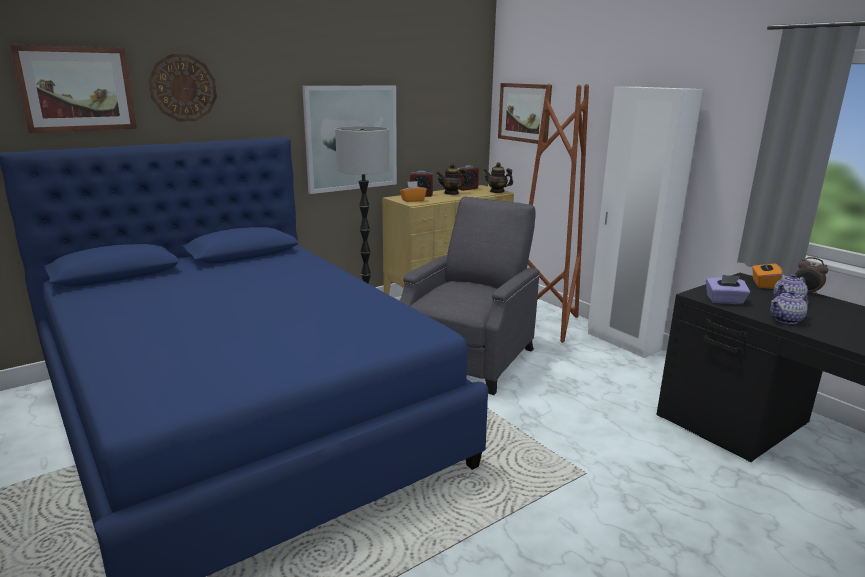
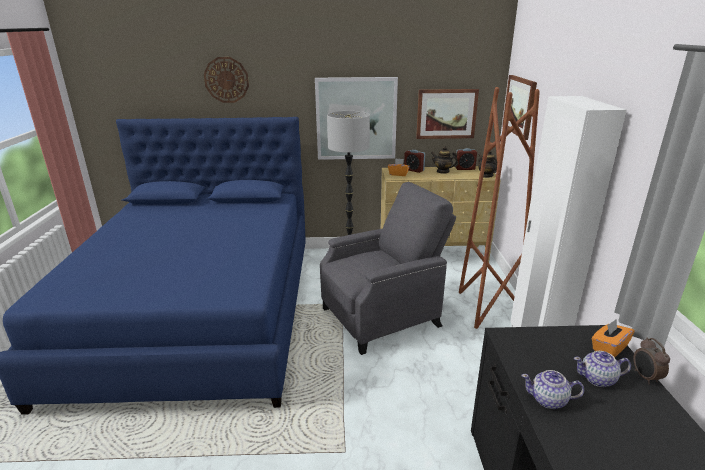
camera: 35 degrees right, 5 degrees up
picture [10,45,137,133] -> picture moved to [416,89,479,139]
purple tissue box [706,275,750,304] -> none

